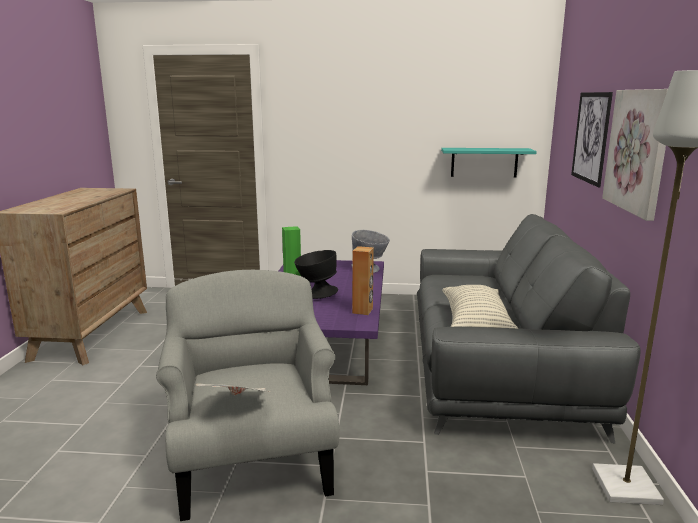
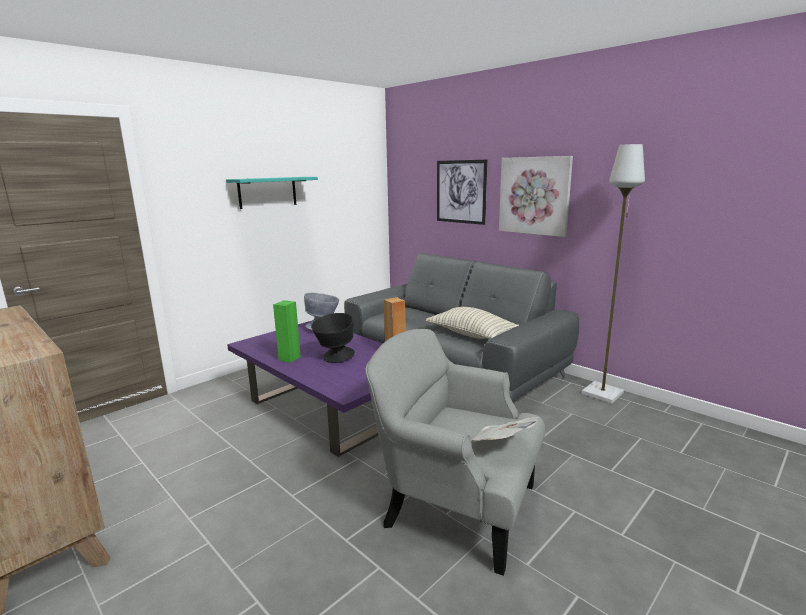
camera: 50 degrees left, 0 degrees up
turquoise shelf [441,148,537,178] -> turquoise shelf moved to [226,177,318,209]

